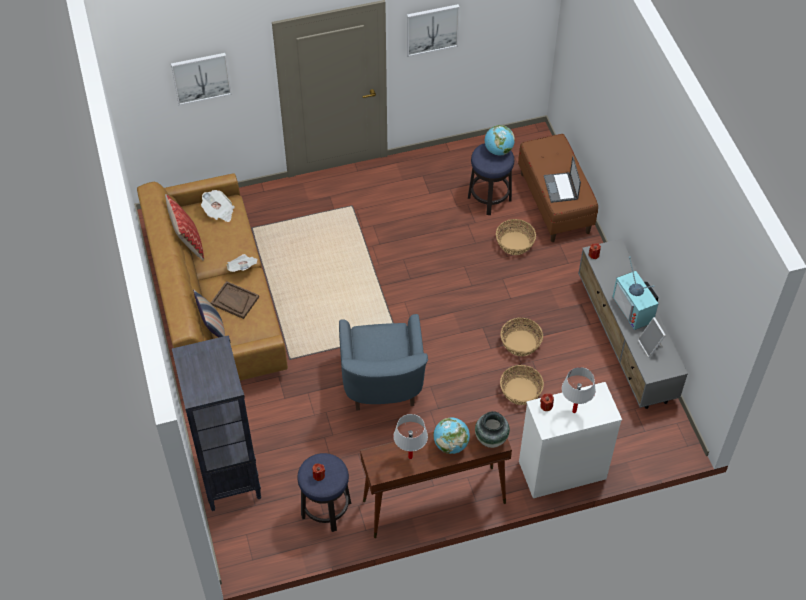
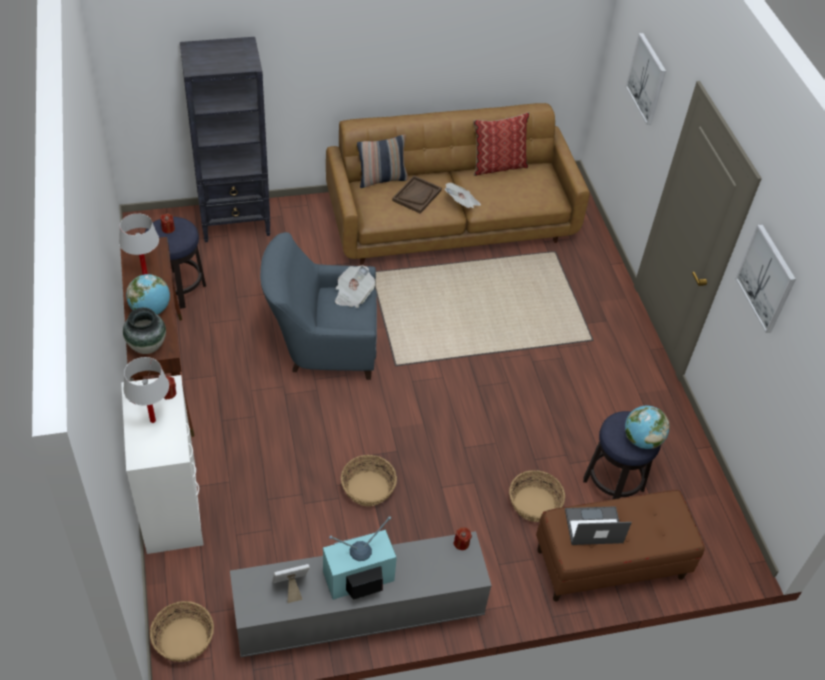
camera: 90 degrees right, 5 degrees down
newspaper [201,190,235,222] -> newspaper moved to [335,265,375,308]
basket [500,365,544,405] -> basket moved to [150,601,214,662]

